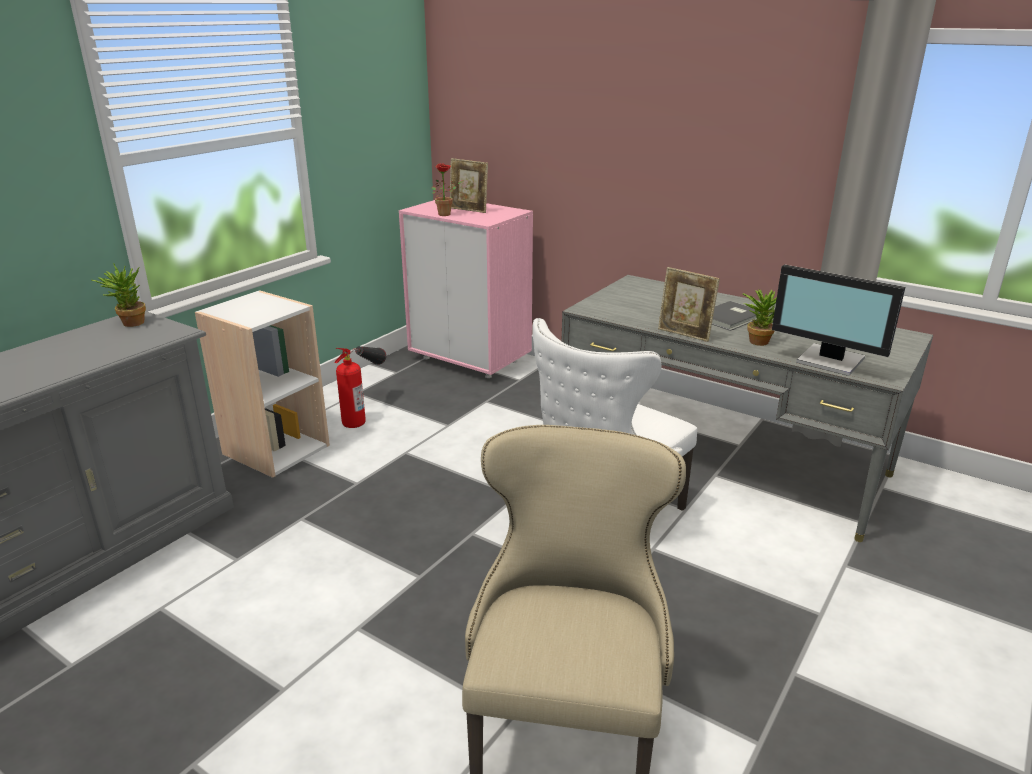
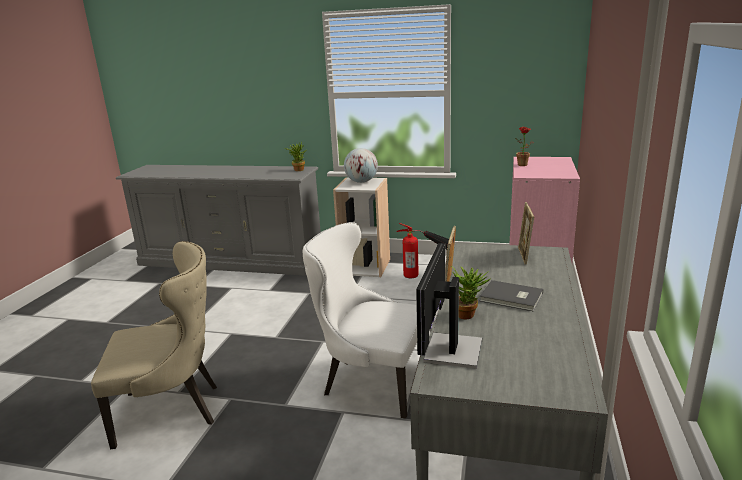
camera: 70 degrees right, 5 degrees down
picture frame [450,158,488,213] -> picture frame moved to [518,202,534,265]
none -> globe [344,148,378,183]

